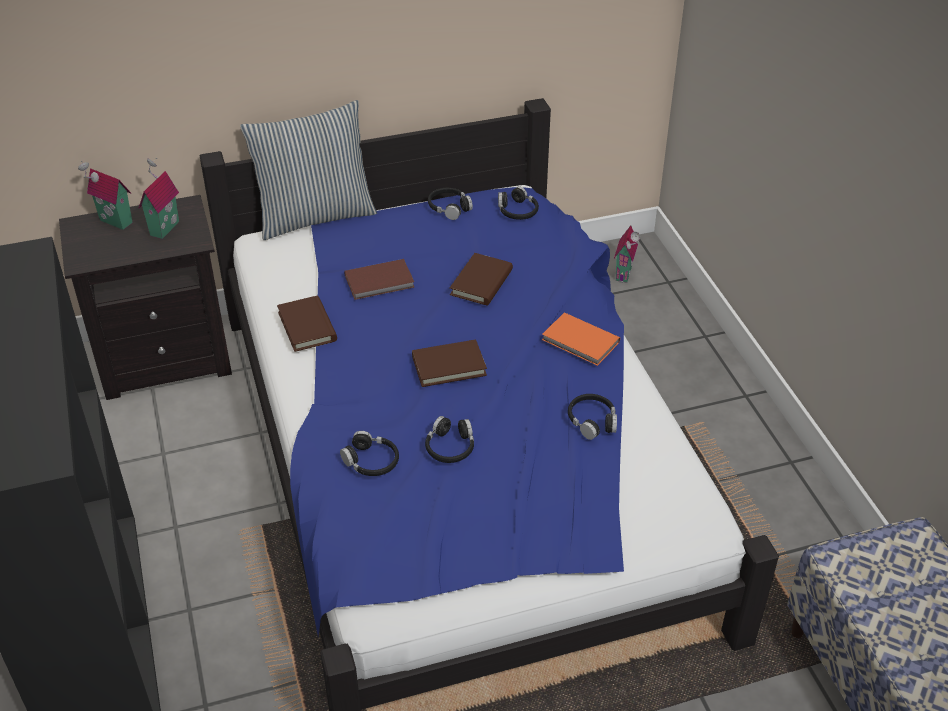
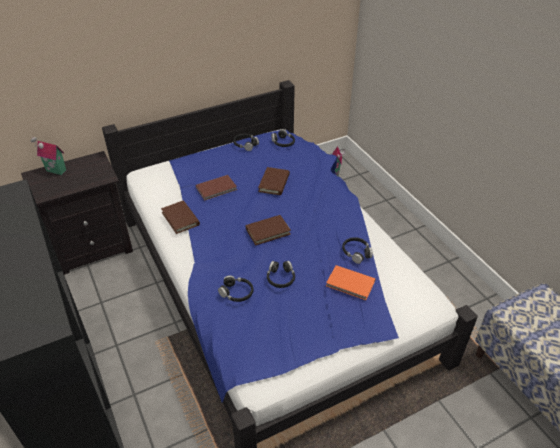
camera: 10 degrees left, 0 degrees up
toy house [138,158,179,239] -> none
pillow [240,100,377,240] -> none
orange book [542,312,620,366] -> orange book moved to [326,265,376,300]

